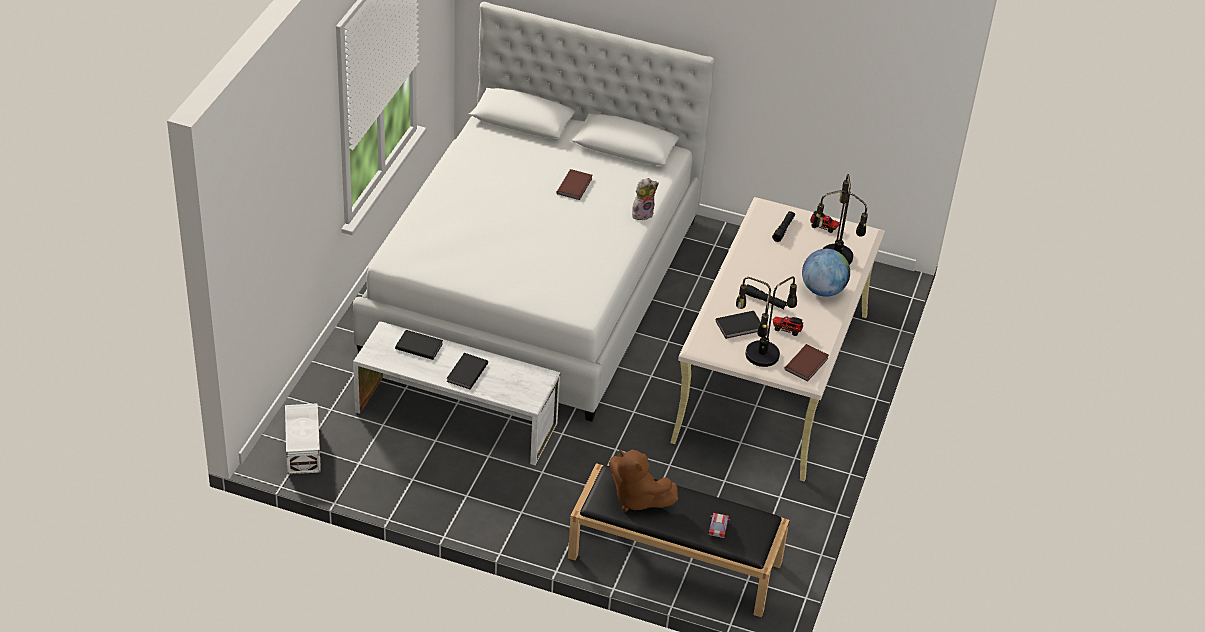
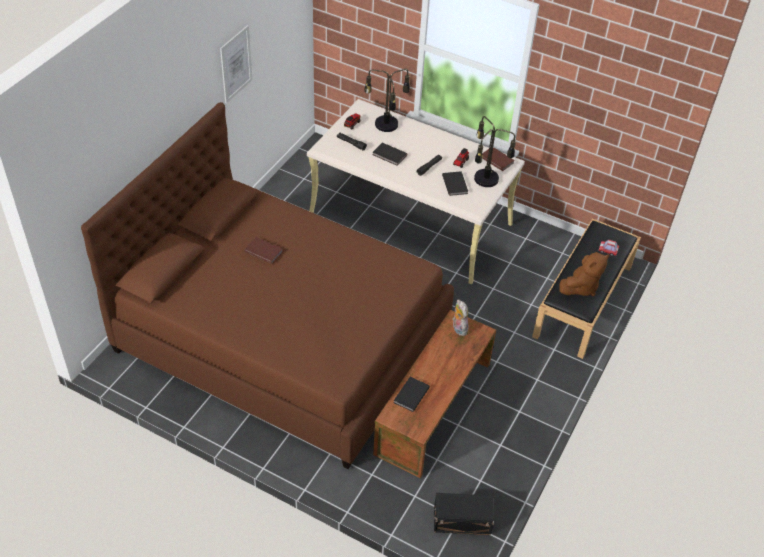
camera: 80 degrees left, 5 degrees up
white storage box [285,403,321,474] -> black storage box [434,493,494,535]
white bed [353,2,715,422] -> brown bed [81,102,454,469]
white bench [353,321,560,465] -> brown bench [373,310,496,478]
black book [447,353,488,389] -> black book moved to [373,143,407,166]
plush toy [632,178,659,220] -> plush toy moved to [452,299,469,336]
globe [802,249,850,297] -> none
none -> picture [220,25,252,104]

